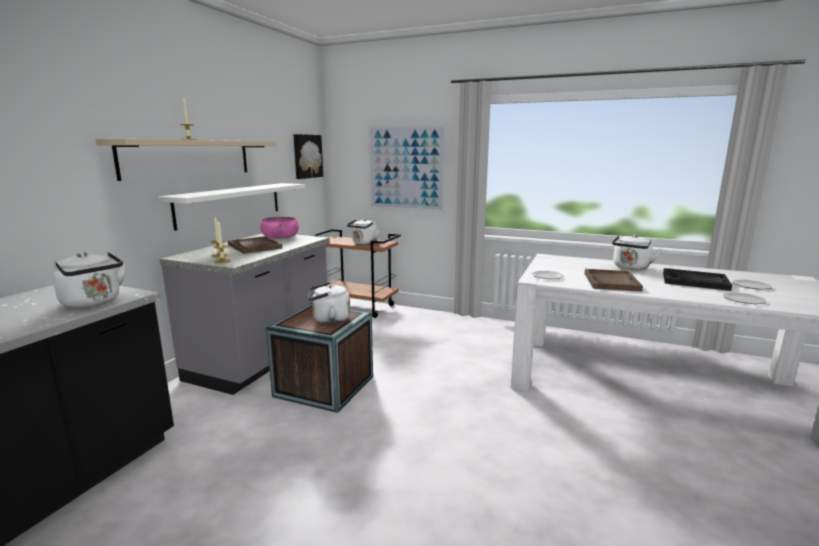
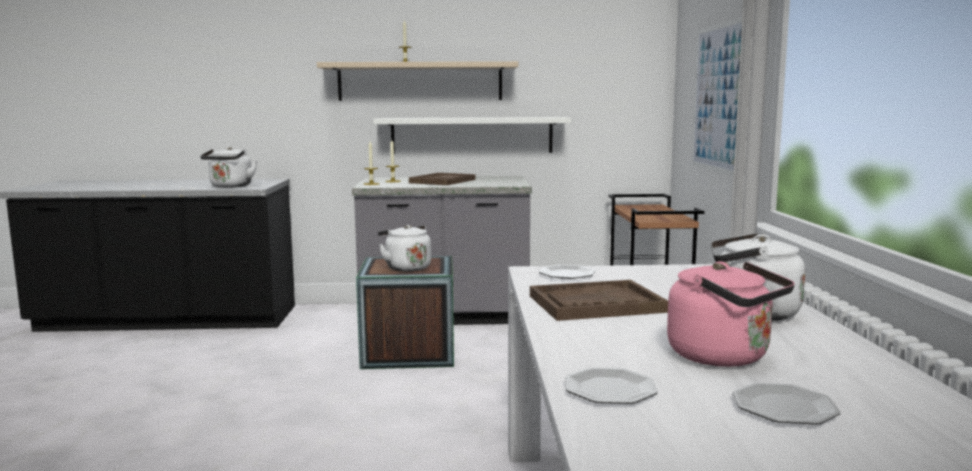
camera: 65 degrees right, 5 degrees down
pink bowl [260,217,299,238] -> none
picture [293,134,323,179] -> none
white kettle [347,219,380,245] -> none
black tray [663,268,732,291] -> pink kettle [667,261,795,367]

